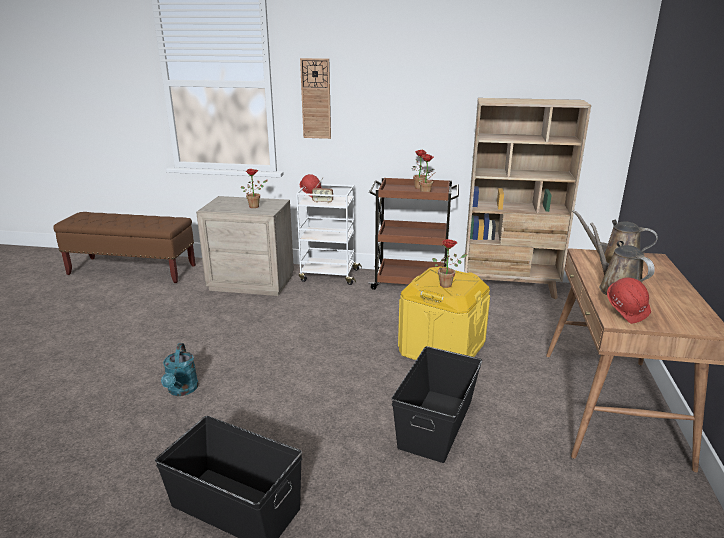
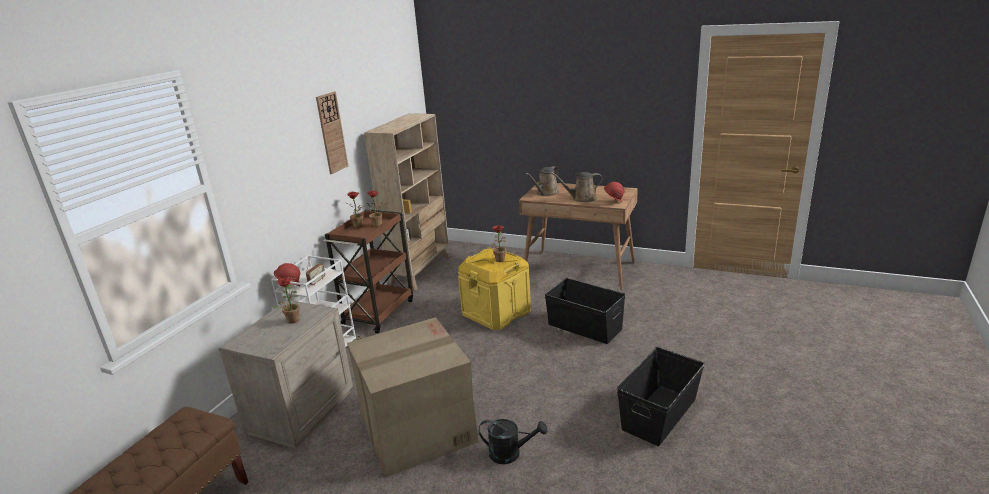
camera: 75 degrees left, 0 degrees up
turquoise watering can [161,343,199,396] -> black watering can [479,419,547,464]
wall clock [300,58,331,139] -> wall clock moved to [316,92,348,174]
none -> cardboard box [347,317,479,477]

